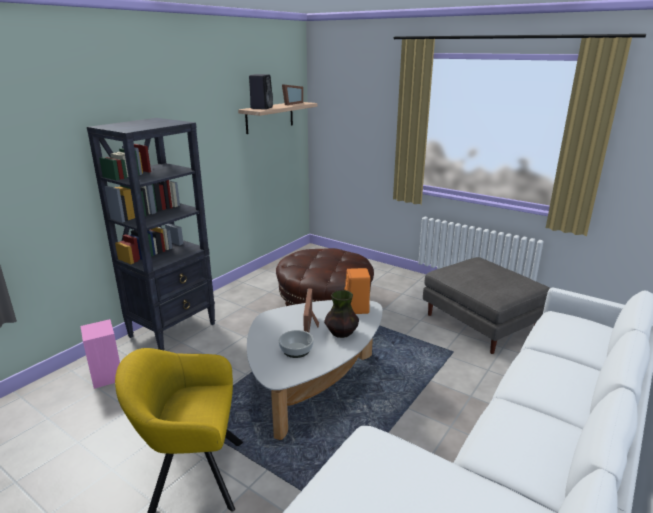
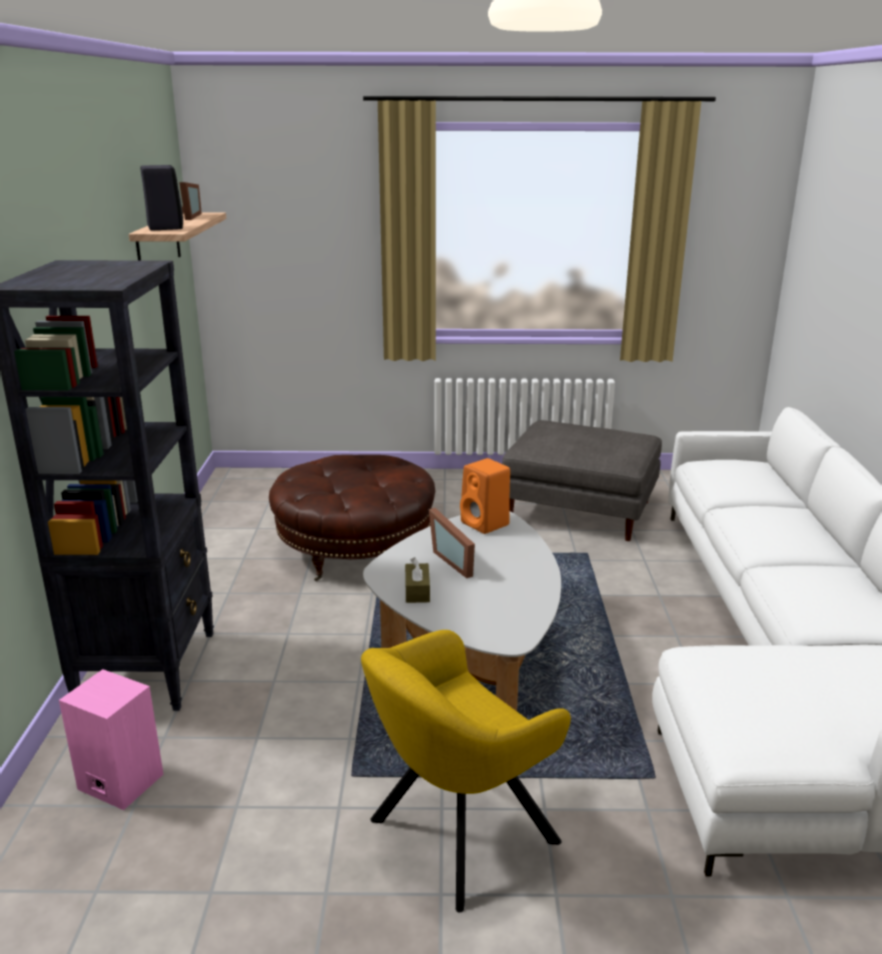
camera: 35 degrees left, 0 degrees up
bowl [279,330,314,358] -> none
vase [324,290,359,338] -> none
none -> brown tissue box [405,557,430,603]

